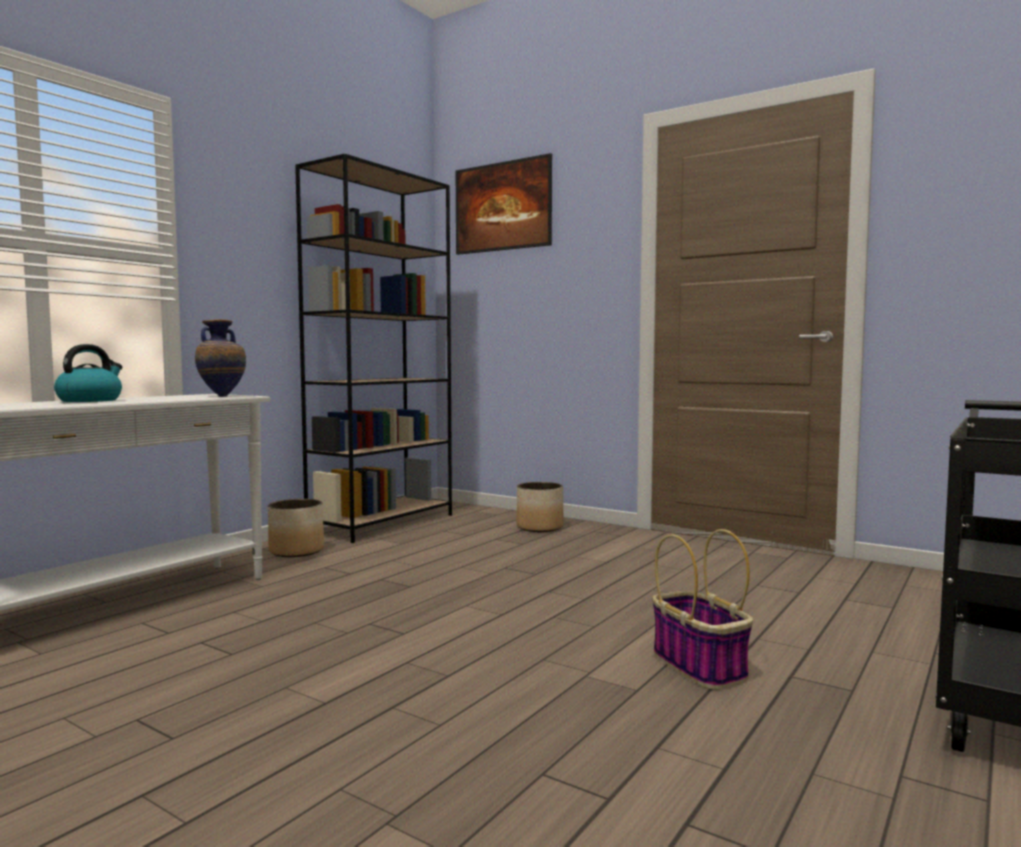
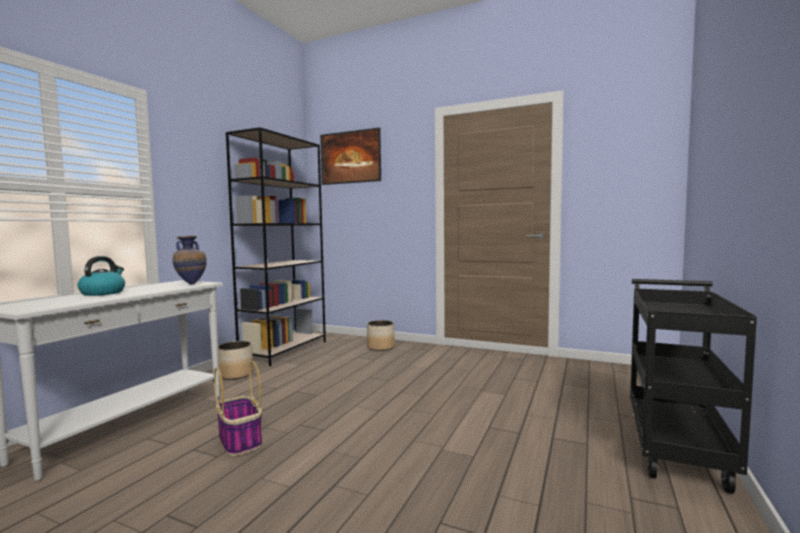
camera: 10 degrees left, 0 degrees up
basket [652,529,753,690] -> basket moved to [214,361,262,456]

